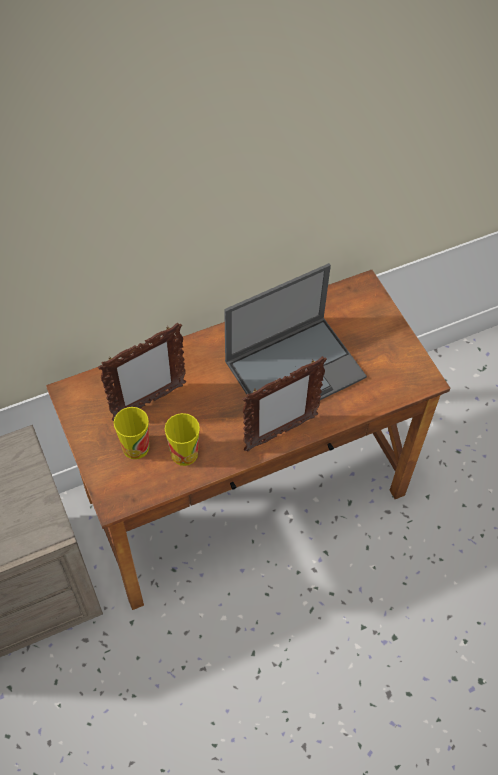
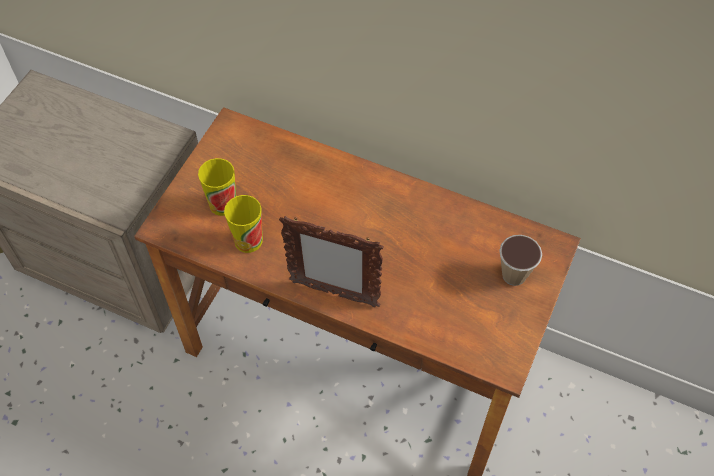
camera: 50 degrees right, 0 degrees up
picture frame [98,323,186,421] -> none
laptop [224,263,367,400] -> none
none -> cup [499,235,542,286]

